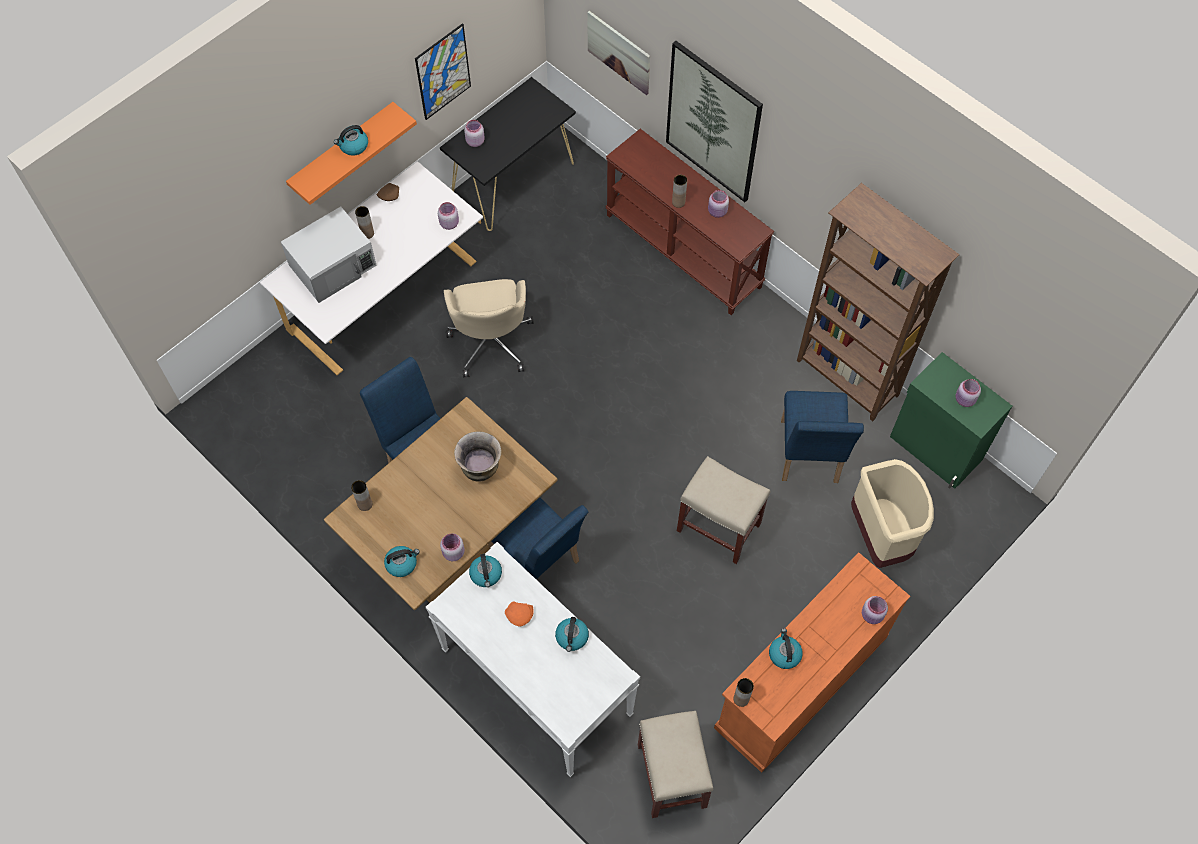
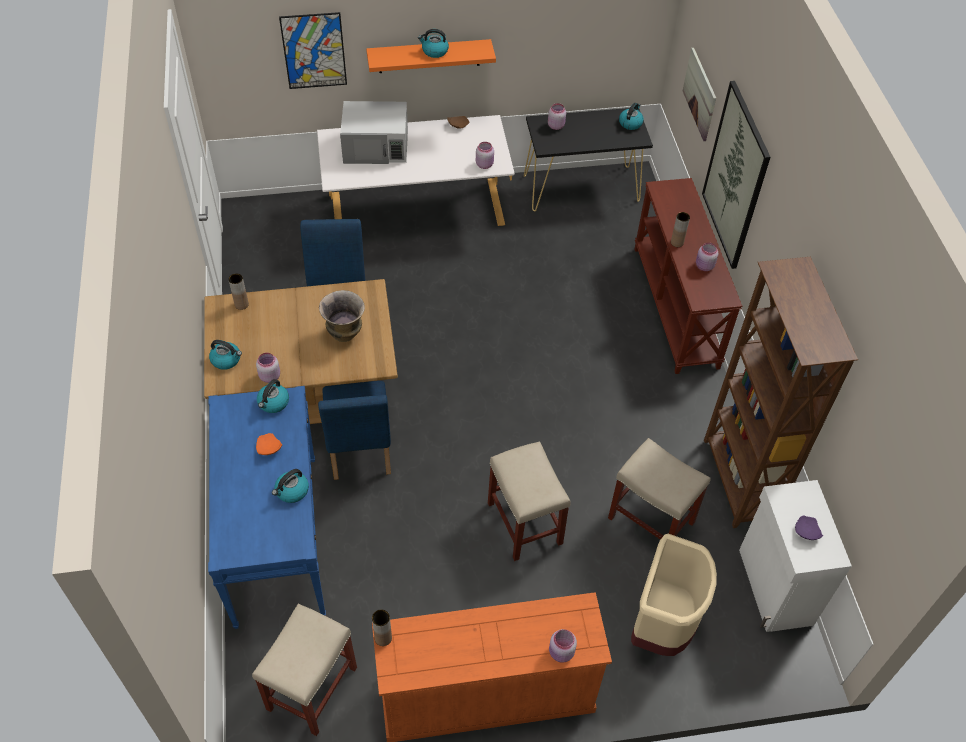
camera: 35 degrees right, 10 degrees down
brown vase [355,206,374,239] -> none
picture [415,23,471,120] -> picture moved to [279,12,347,89]
white console table [426,542,640,777] -> blue console table [208,386,326,629]
beige office chair [444,279,534,377] -> none
kettle [769,628,803,669] -> kettle moved to [619,103,644,130]
blue chair [781,391,864,483] -> beige stool [608,438,710,540]
green cabinet [890,352,1012,489] -> white cabinet [739,480,852,632]
pink jar [956,379,981,407] -> purple plate [795,516,823,540]

